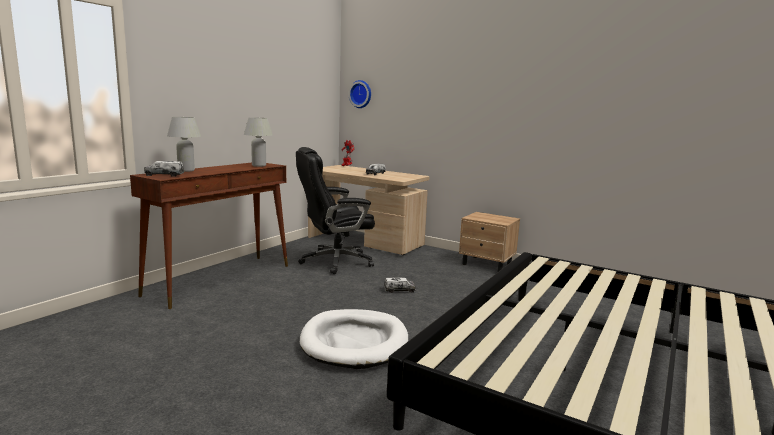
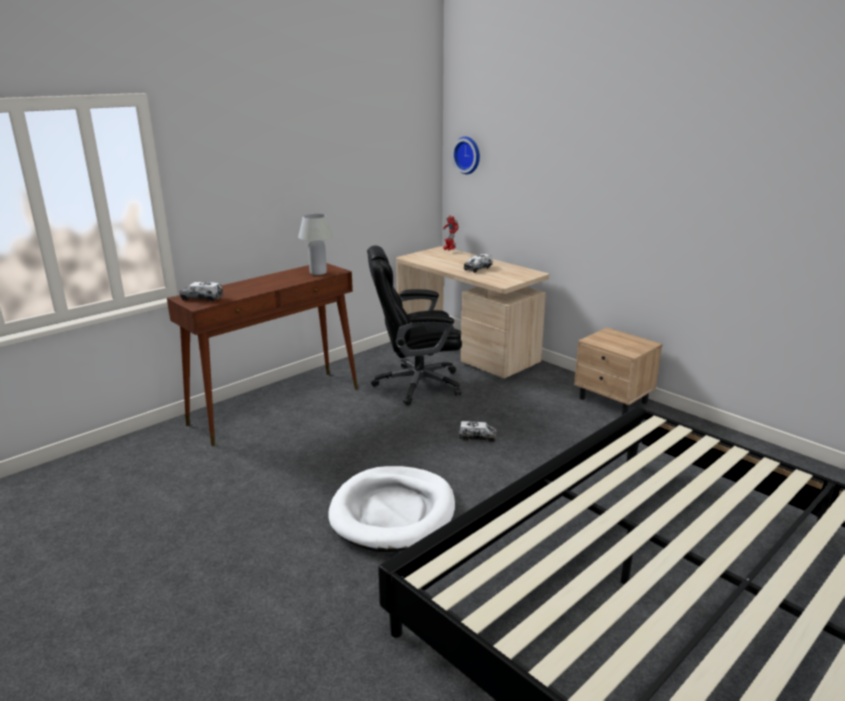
camera: 15 degrees right, 10 degrees up
white table lamp [167,117,201,172] -> none

